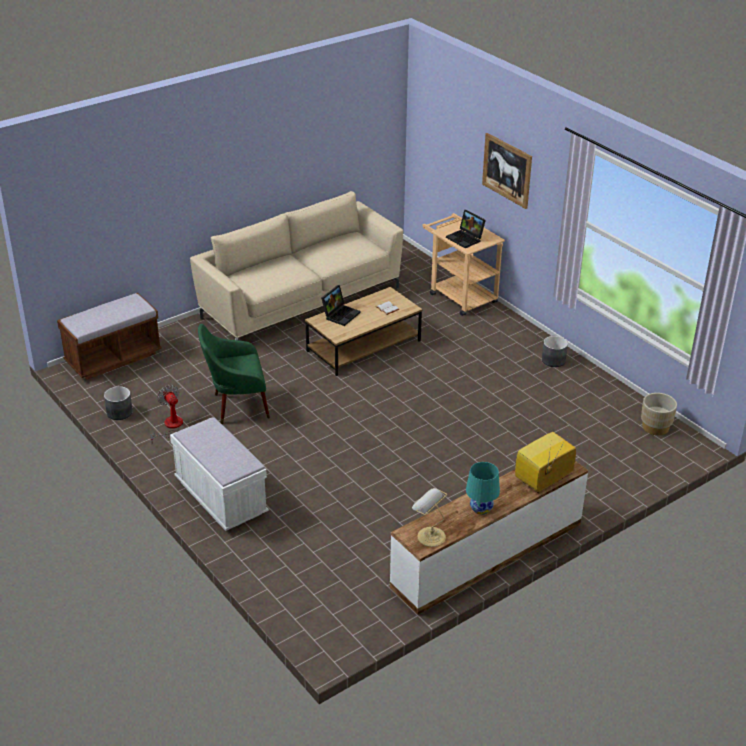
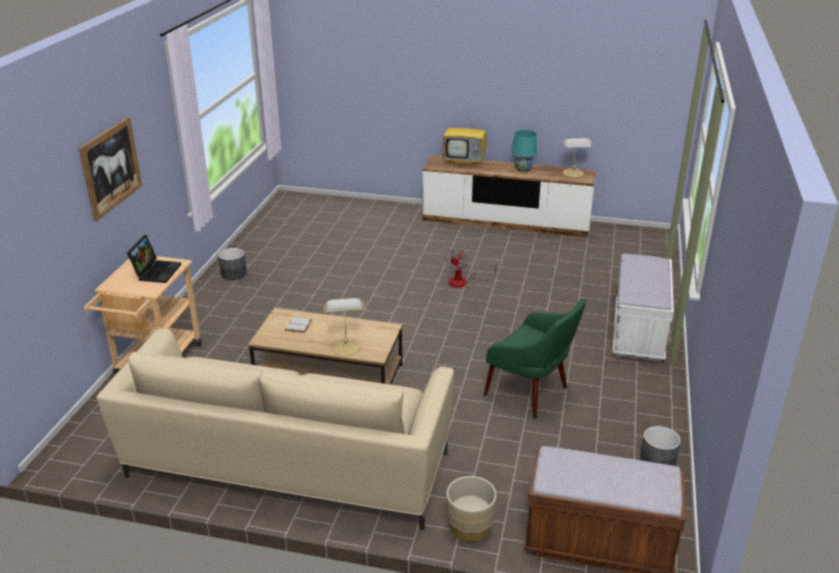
camera: 130 degrees left, 5 degrees down
fan [150,385,183,441] -> fan moved to [445,249,499,287]
laptop [321,285,361,326] -> table lamp [323,298,365,356]
beige planter [641,393,677,435] -> beige planter moved to [446,476,497,542]

